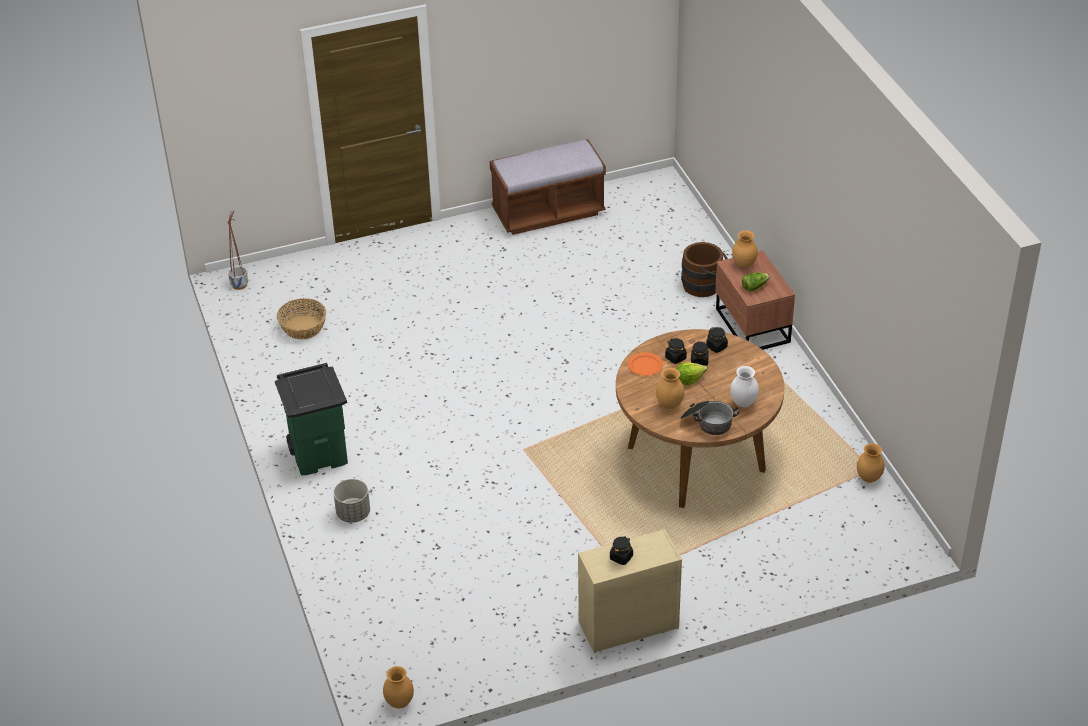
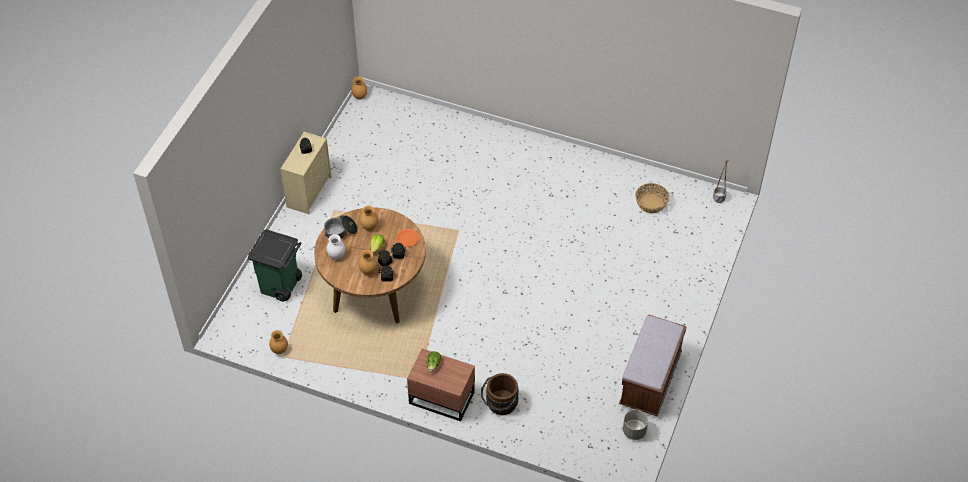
camera: 130 degrees right, 10 degrees up
green trash can [275,363,348,476] -> green trash can moved to [248,229,302,302]
grey planter [333,479,370,523] -> grey planter moved to [623,410,648,440]
brown vase [732,230,758,268] -> brown vase moved to [359,250,377,275]

